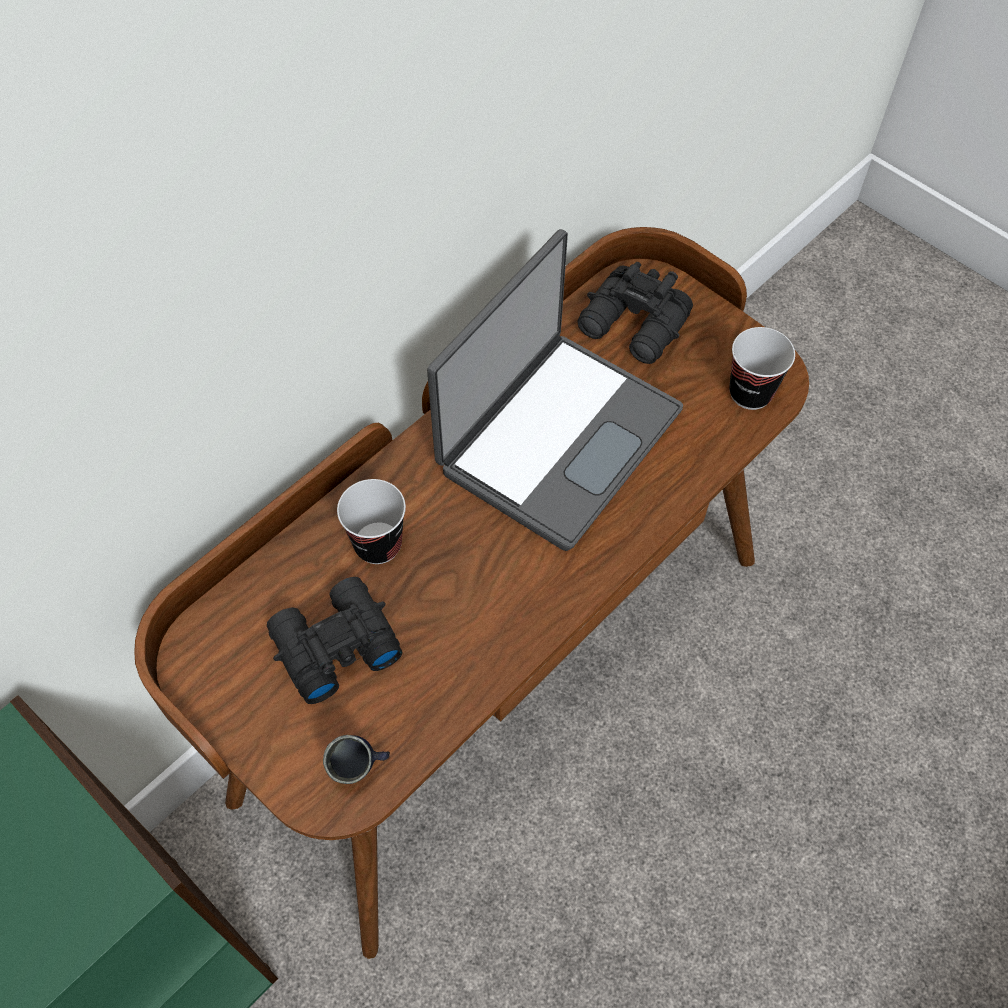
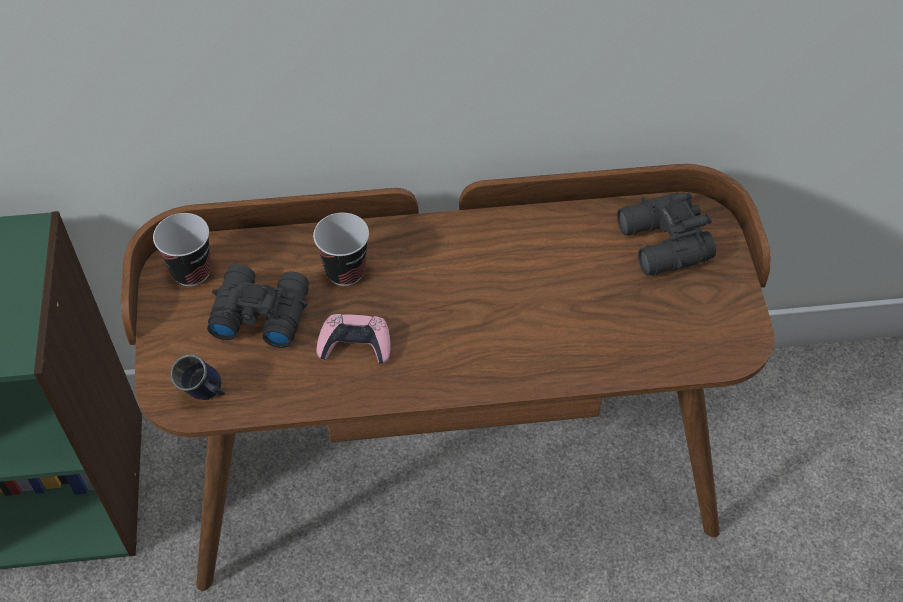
camera: 40 degrees right, 5 degrees down
laptop [427,229,683,551] -> none
cup [729,327,795,410] -> cup moved to [153,213,211,286]
none -> pink game controller [316,314,391,364]

